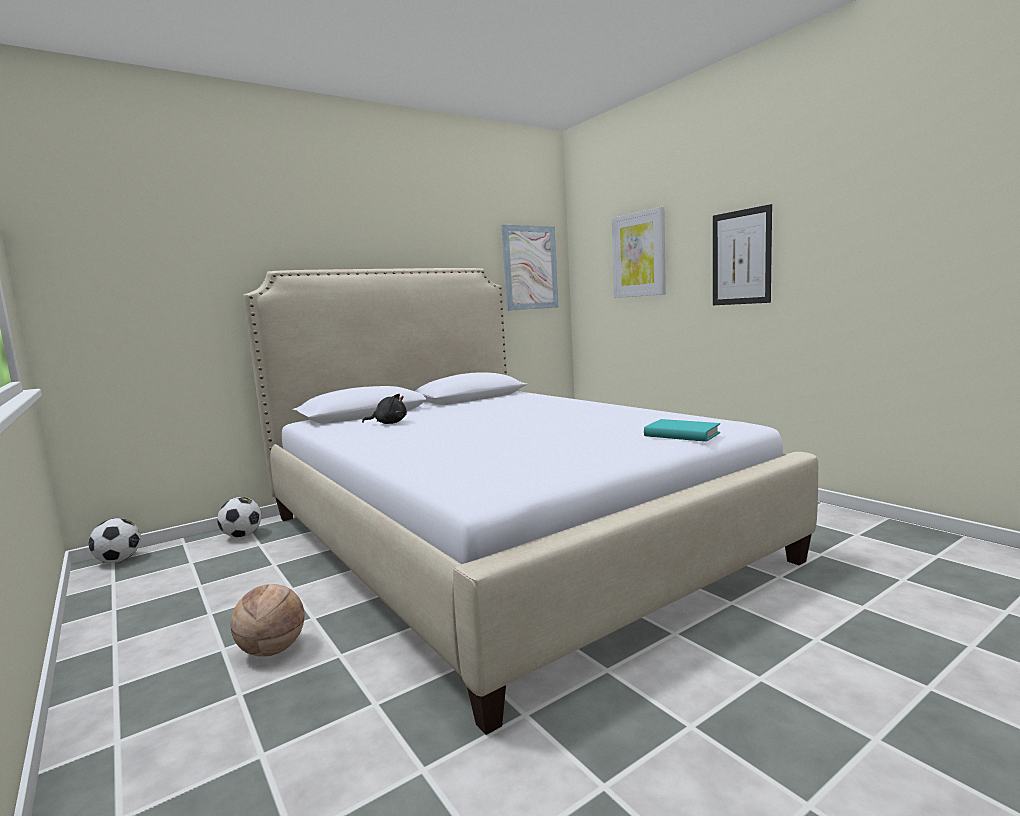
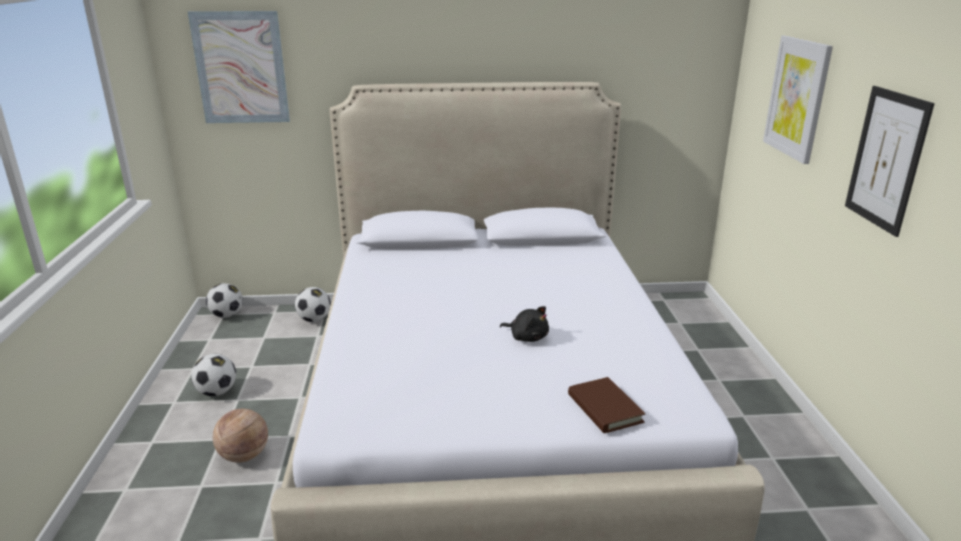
camera: 30 degrees right, 15 degrees up
black plush toy [362,394,407,424] -> black plush toy moved to [500,306,549,342]
picture [501,225,558,311] -> picture moved to [188,11,290,123]
turquoise book [644,419,720,442] -> brown book [568,377,646,433]
none -> football [191,354,236,396]

